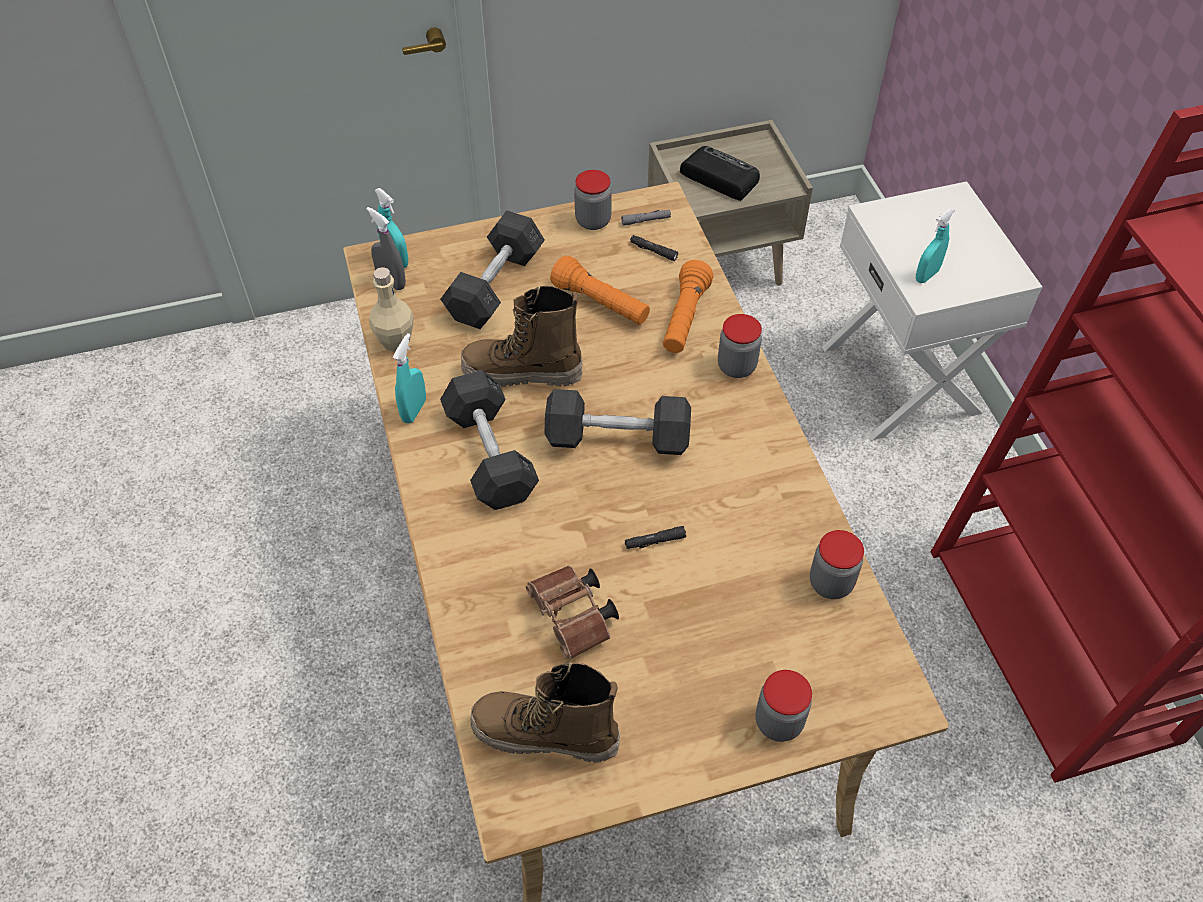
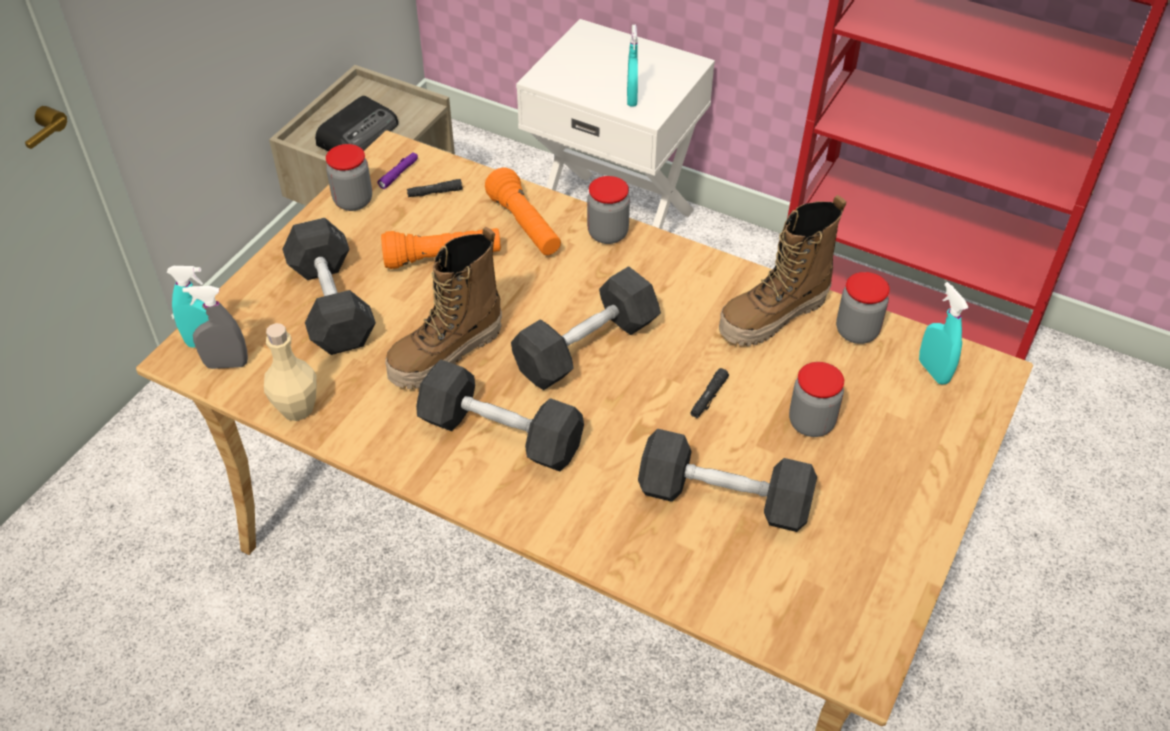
camera: 45 degrees left, 5 degrees down
turquoise spray bottle [393,333,426,423] -> turquoise spray bottle moved to [919,282,969,385]
boot [470,662,621,763] -> boot moved to [719,195,846,346]
brown binoculars [526,566,619,659] -> grey dumbbell [638,429,817,532]
grey flashlight [621,210,671,226] -> purple flashlight [377,152,418,189]
radio [680,146,760,201] -> radio turned 135 degrees clockwise [315,96,398,151]
jar [756,670,812,742] -> jar moved to [789,362,844,437]

